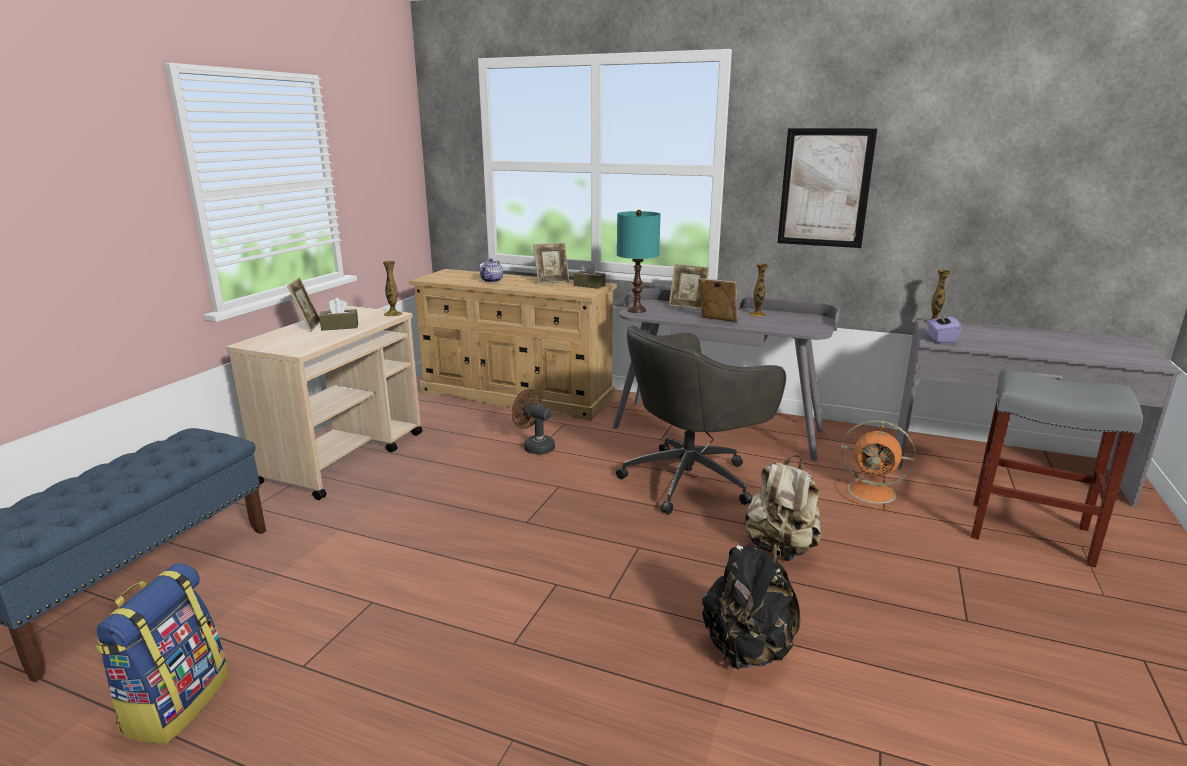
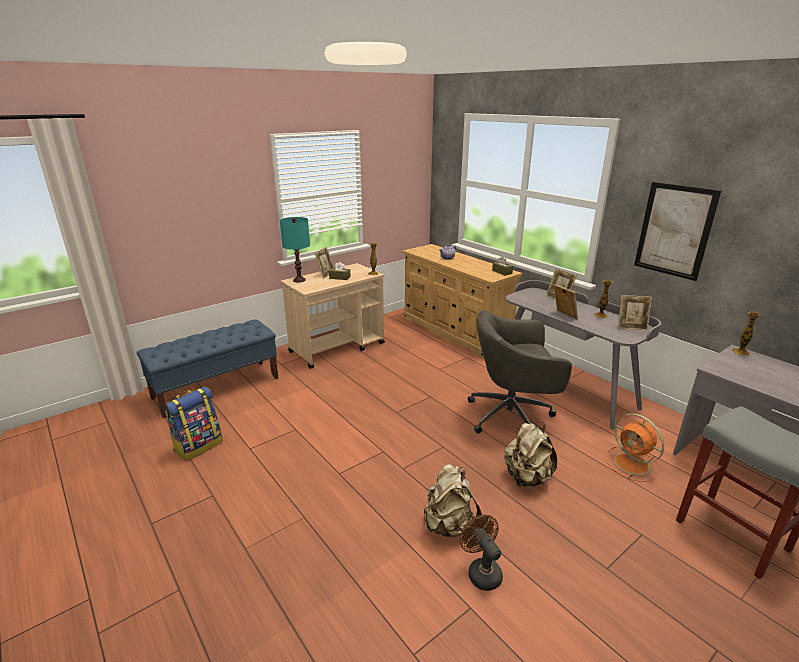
camera: 30 degrees right, 5 degrees up
brown fan [512,389,555,455] -> brown fan moved to [459,515,503,591]
picture frame [533,243,569,284] -> picture frame moved to [618,295,652,330]
turquoise table lamp [617,210,661,313] -> turquoise table lamp moved to [280,217,310,282]
black backpack [702,541,800,670] -> beige backpack [423,464,482,538]
purple tissue box [927,311,961,344] -> none

